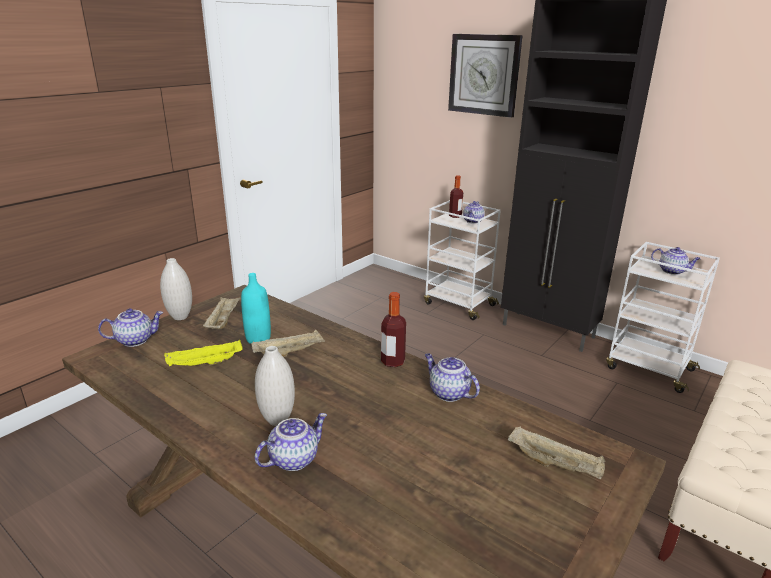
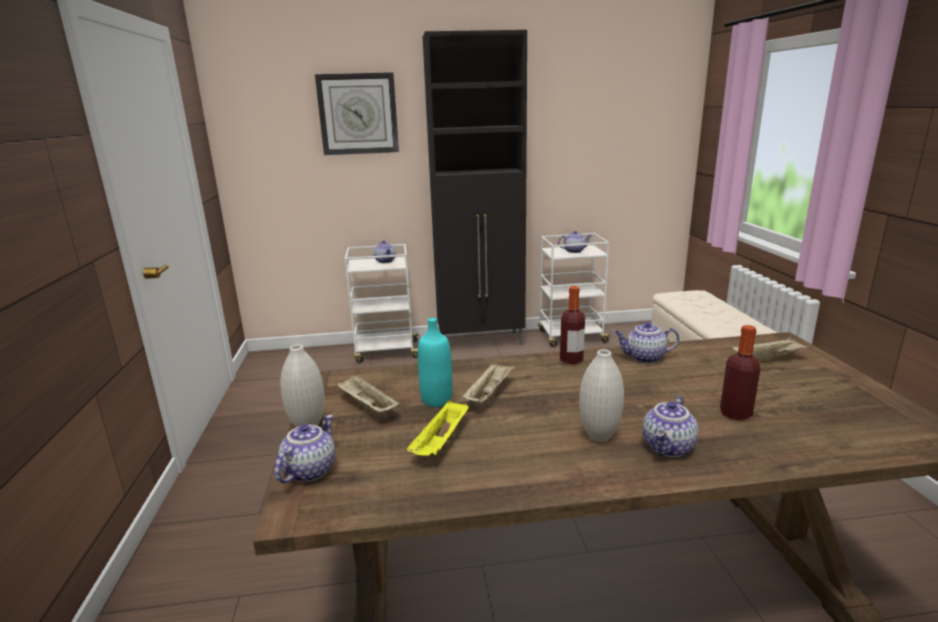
camera: 45 degrees left, 5 degrees down
teapot [255,413,327,471] -> teapot turned 150 degrees counterclockwise [642,396,698,457]
bottle [449,175,463,218] -> bottle moved to [720,325,761,420]

